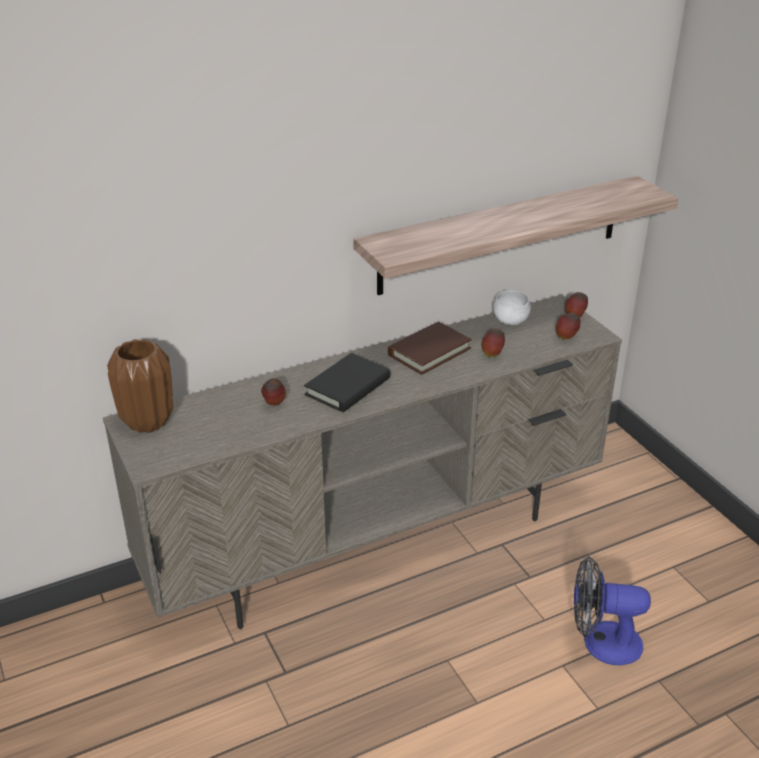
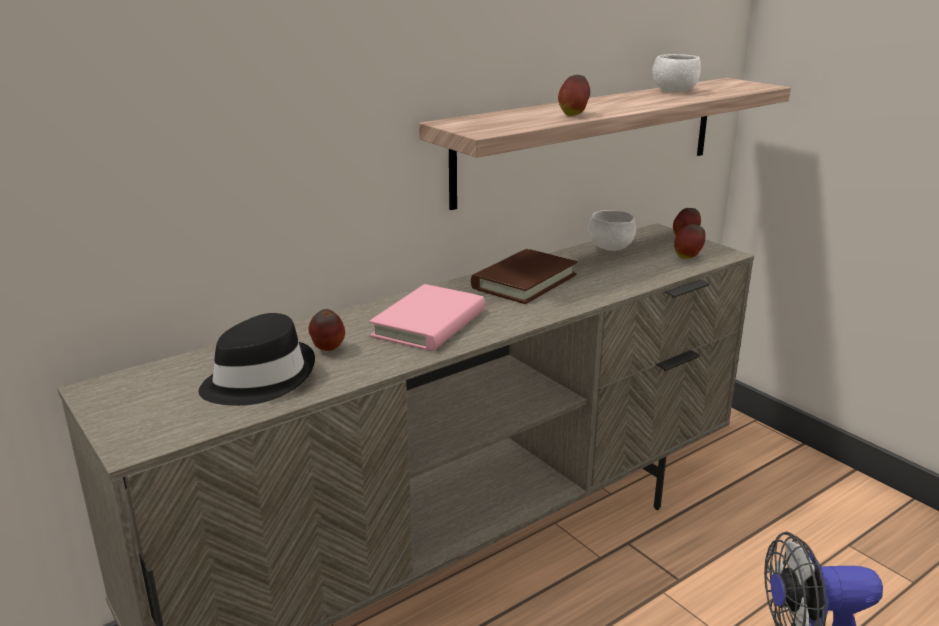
camera: 10 degrees left, 10 degrees down
brown vase [107,339,173,433] -> none
black book [304,353,391,412] -> pink book [369,284,485,351]
apple [481,328,505,357] -> apple moved to [558,75,590,116]
none -> black hat [199,313,315,406]
none -> white bowl [652,54,701,93]

